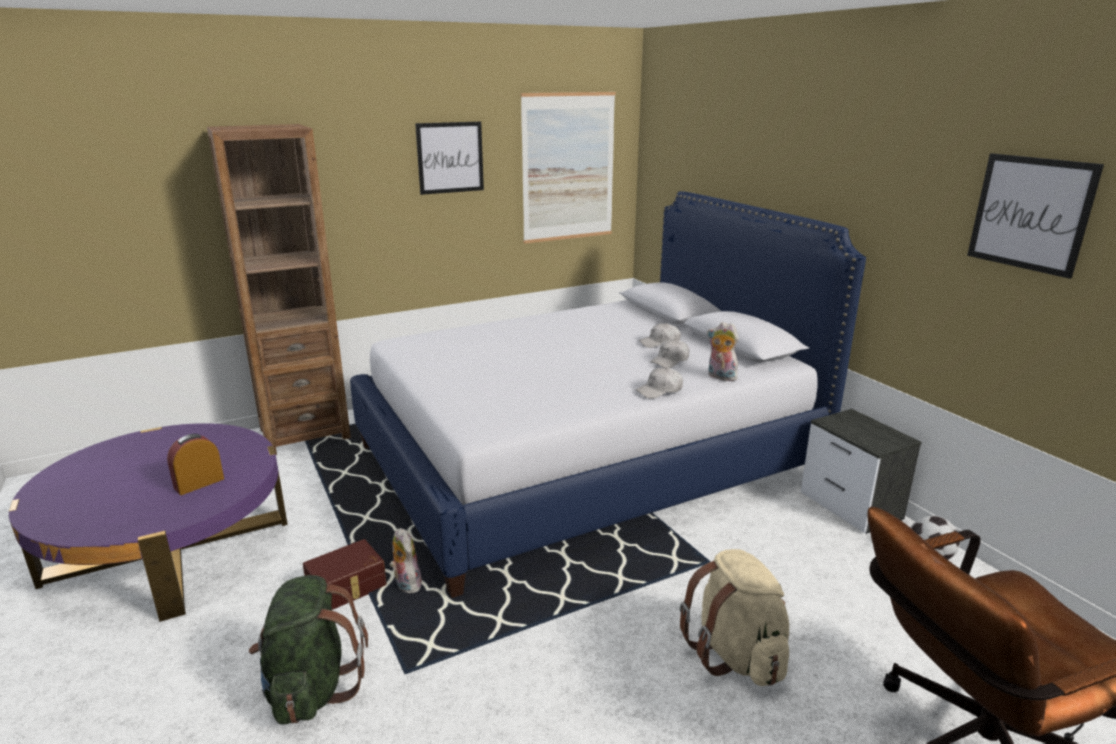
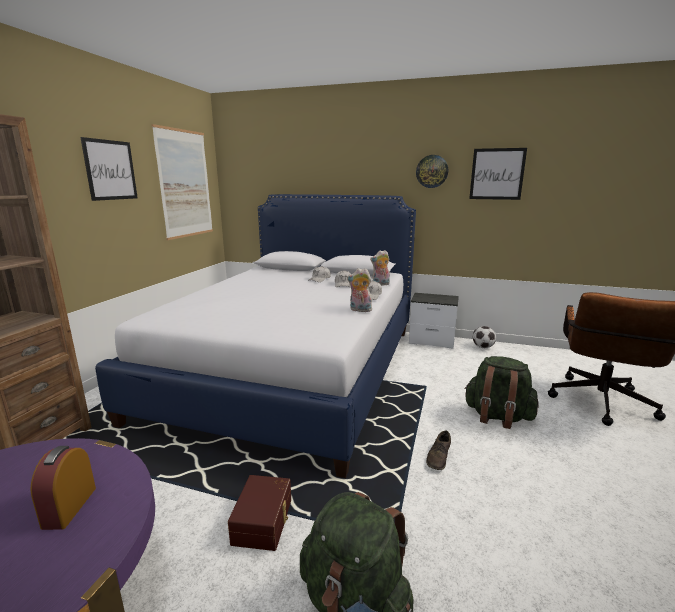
camera: 45 degrees left, 5 degrees down
plush toy [390,528,422,593] -> plush toy moved to [347,268,372,312]
beige backpack [680,549,789,686] -> green backpack [464,356,539,429]
none -> wall clock [416,155,448,188]
none -> brown shoe [426,430,451,470]

